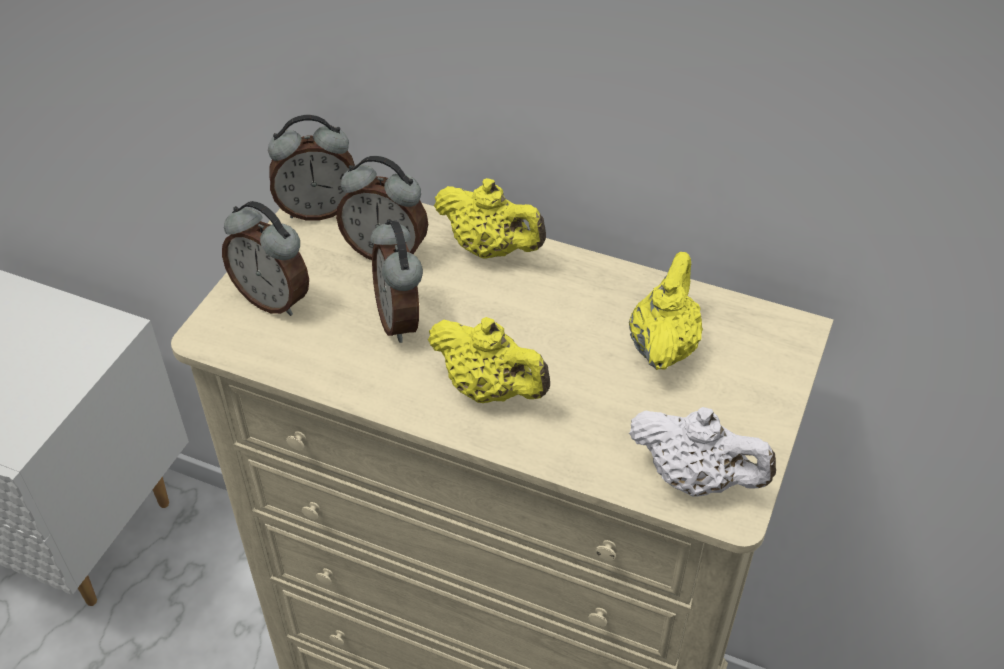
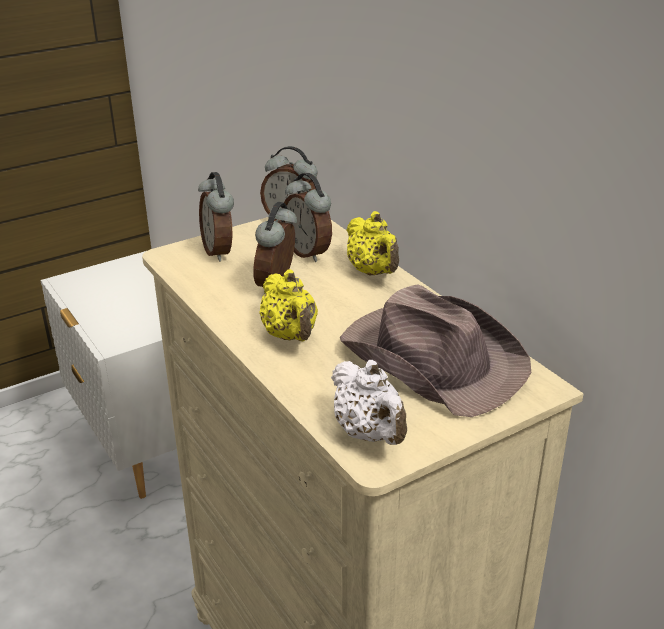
camera: 35 degrees right, 15 degrees down
yellow teapot [629,252,703,370] -> brown hat [340,284,531,417]

